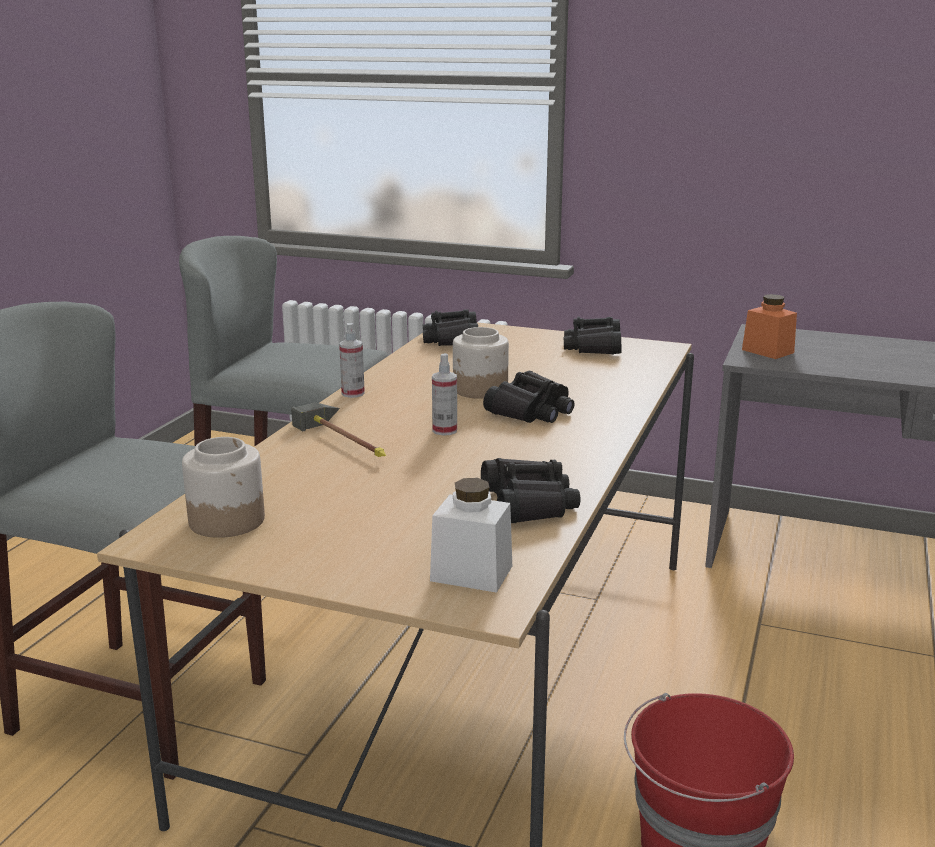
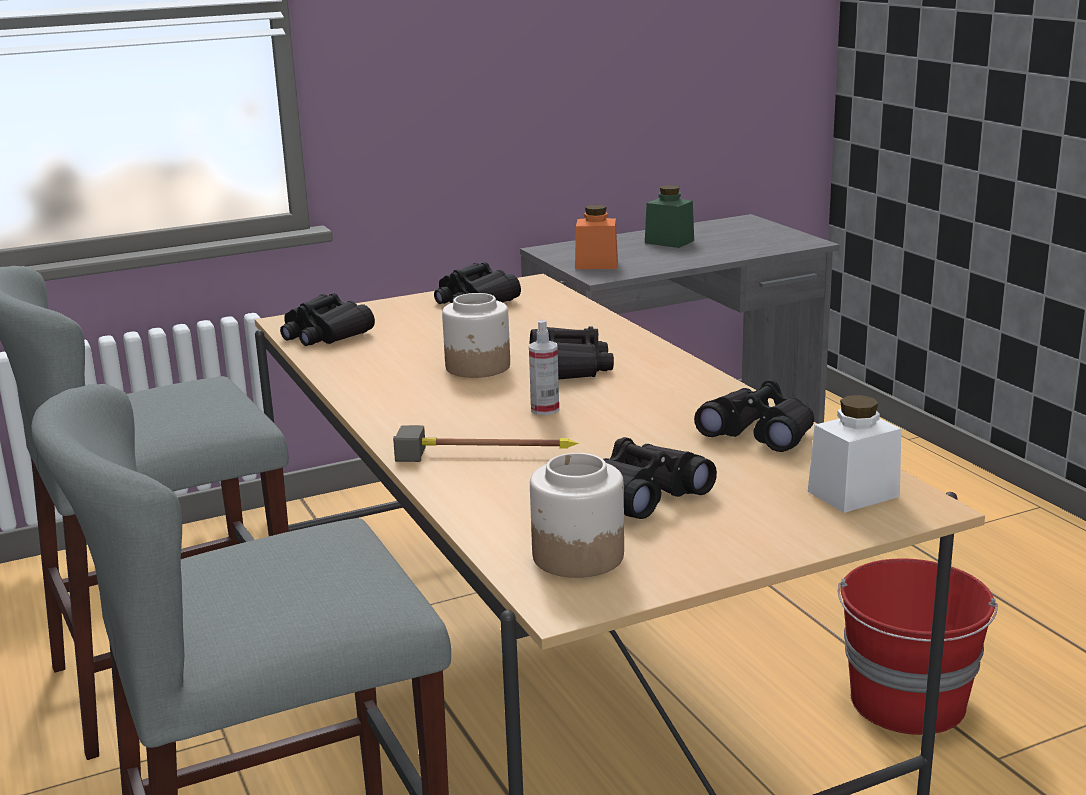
camera: 45 degrees left, 0 degrees up
spray bottle [339,323,365,398] -> none
none -> black binoculars [603,437,717,519]
none -> green jar [645,185,694,248]

